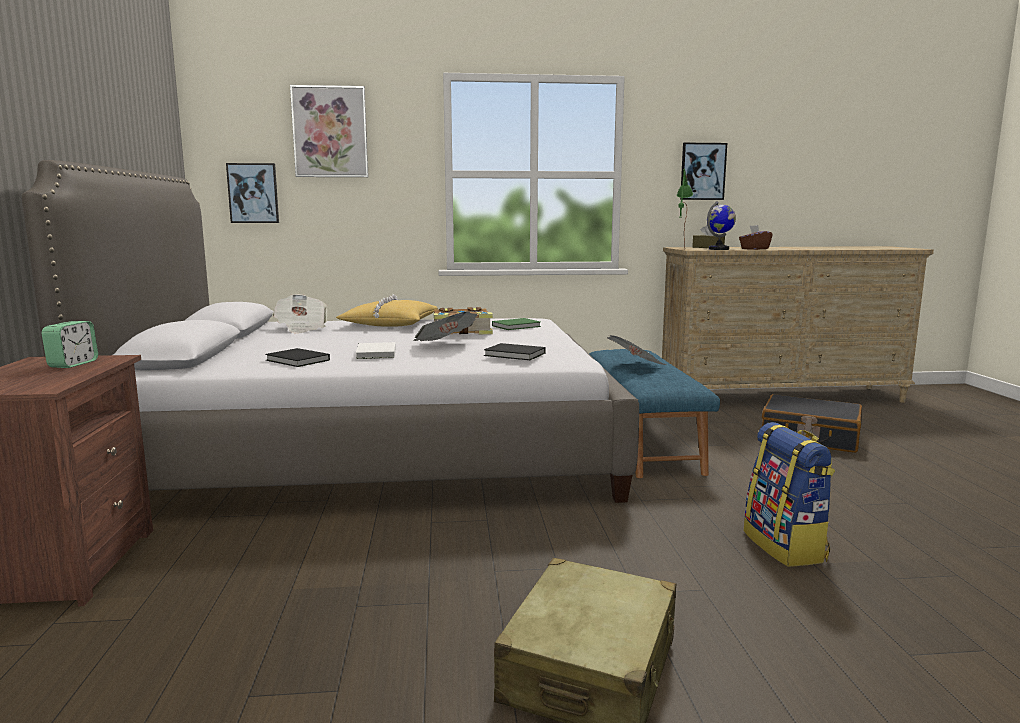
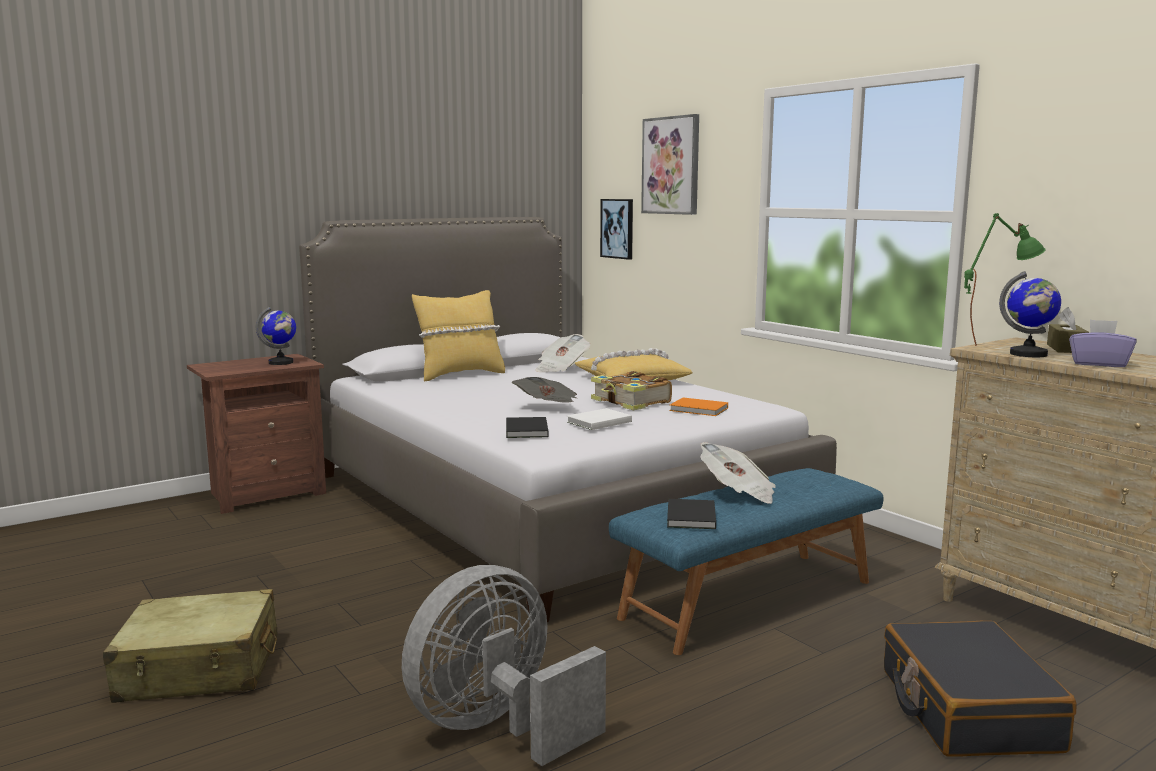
camera: 60 degrees right, 0 degrees up
alarm clock [42,321,98,368] -> globe [256,307,296,365]
black book [265,348,330,367] -> black book moved to [667,499,716,529]
white book [355,342,396,359] -> white book moved to [567,408,632,430]
green book [492,318,541,330] -> orange book [669,398,728,416]
picture [680,143,727,200] -> none
brown tissue box [739,225,773,250] -> purple tissue box [1069,320,1136,367]
backpack [744,422,835,567] -> grey fan [402,565,606,766]
none -> yellow pillow [412,290,505,381]

